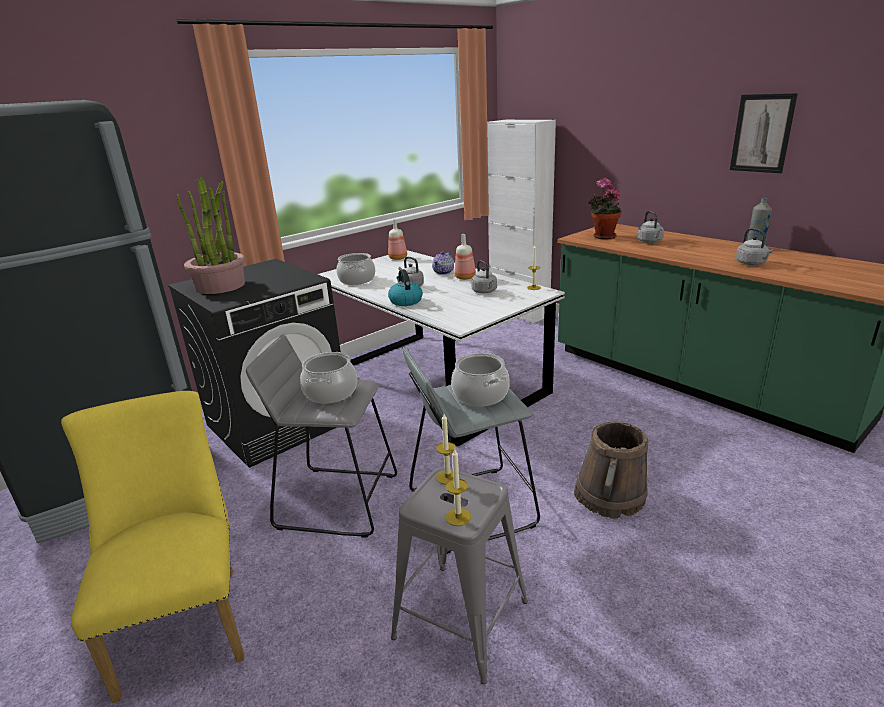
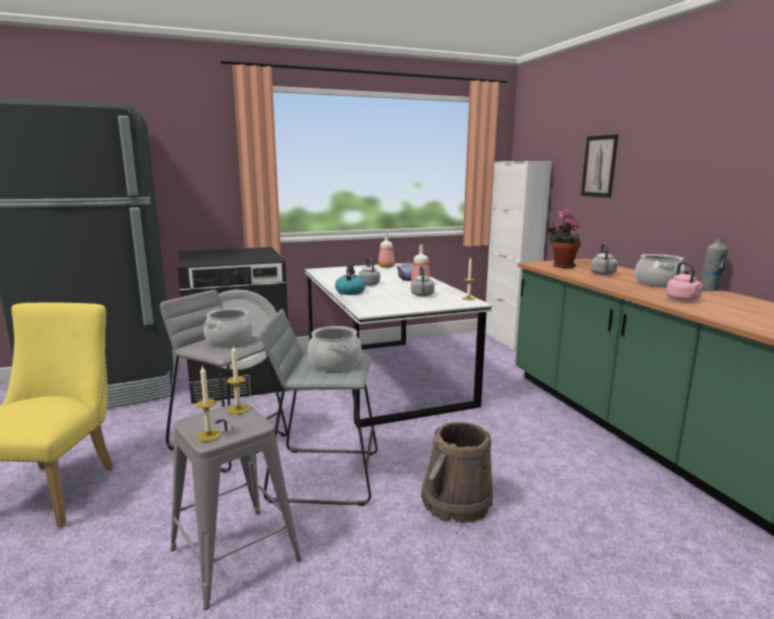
camera: 20 degrees right, 10 degrees down
potted plant [177,177,245,294] -> none
cooking pot [336,253,375,285] -> cooking pot moved to [635,254,685,287]
picture [730,93,798,173] -> picture moved to [581,134,618,198]
grey kettle [736,228,774,265] -> pink kettle [666,261,702,301]

